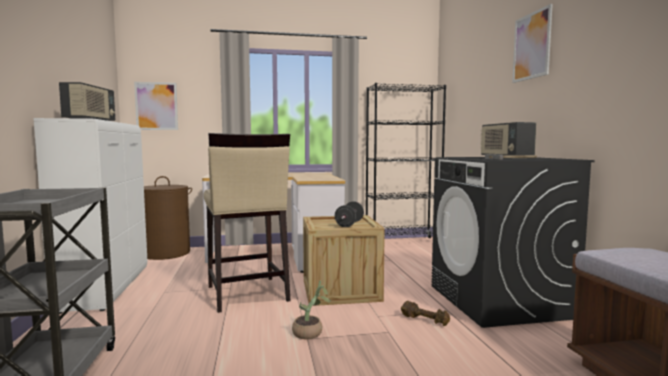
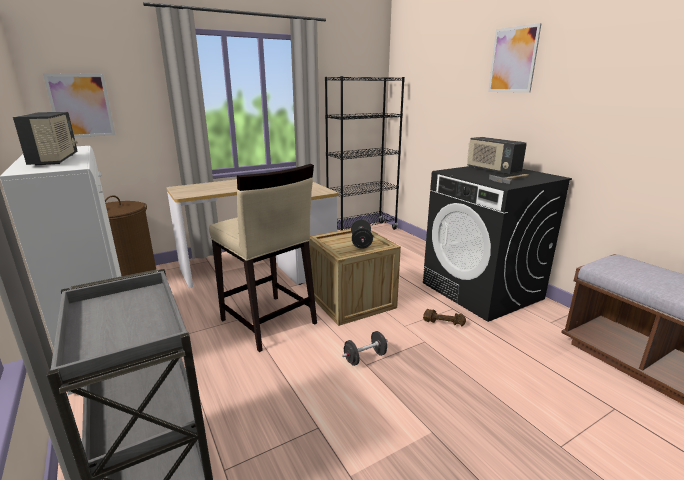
camera: 20 degrees left, 15 degrees up
potted plant [292,280,331,339] -> black dumbbell [342,331,388,366]

